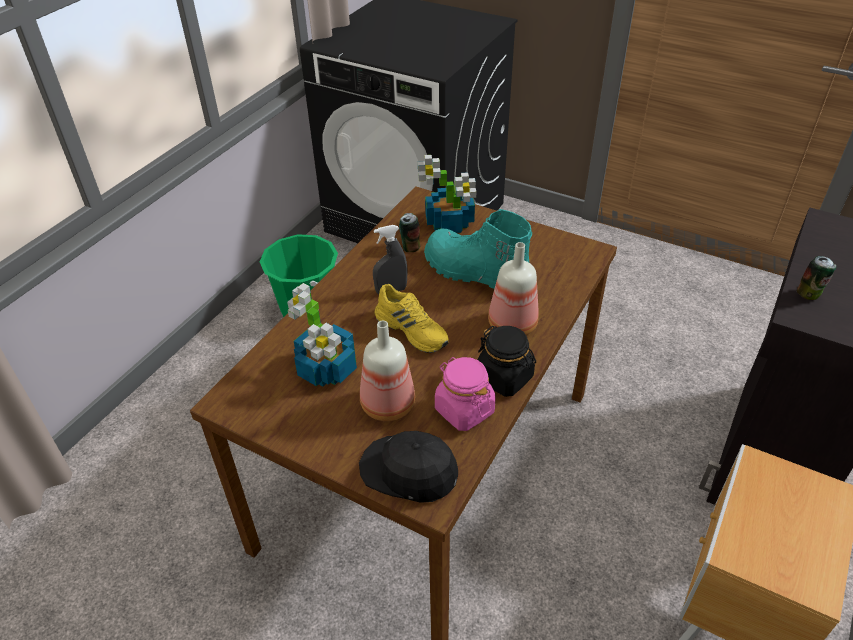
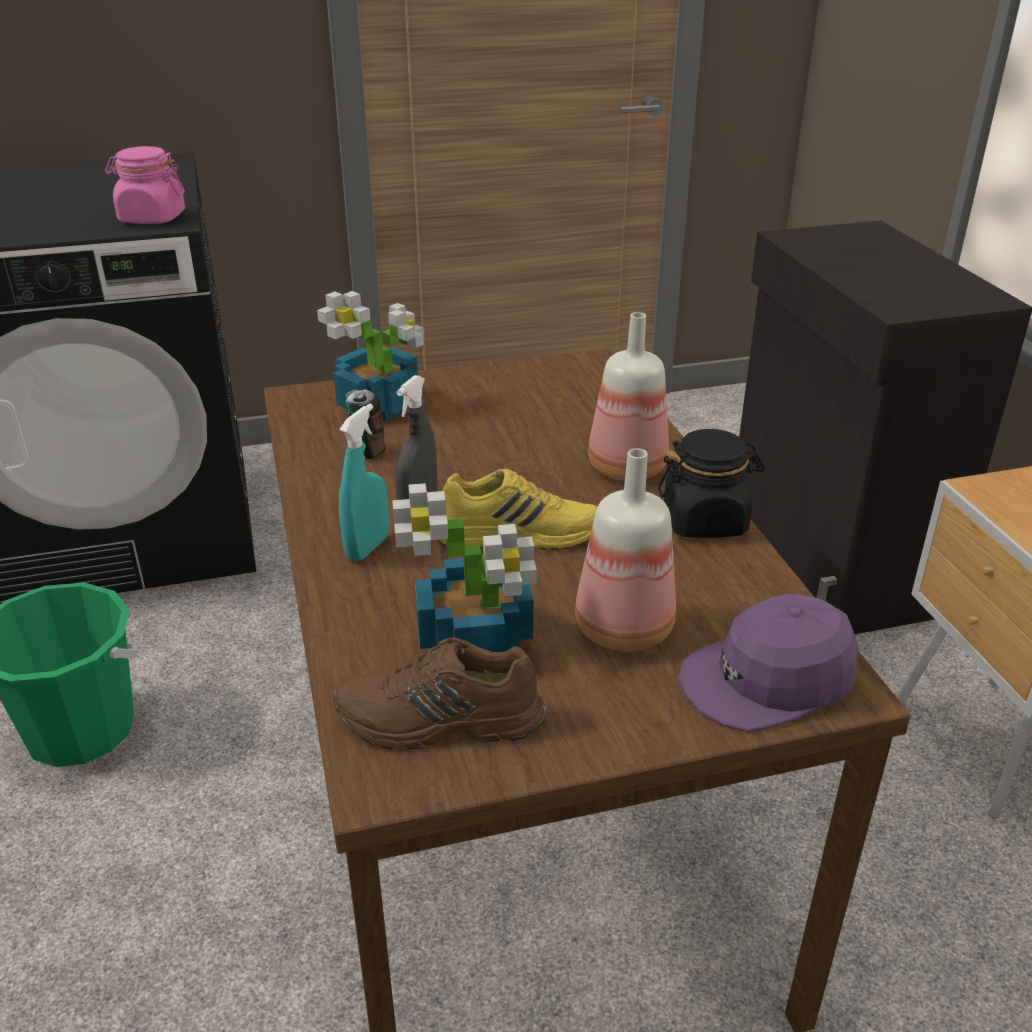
camera: 45 degrees left, 10 degrees down
black cap [359,431,458,503] -> purple cap [678,594,858,732]
turquoise boot [424,209,532,289] -> none
pink jar [435,357,496,431] -> pink jar moved to [105,146,185,224]
can [797,256,836,300] -> none
none -> brown shoe [334,637,546,750]
none -> turquoise spray bottle [339,403,389,562]

